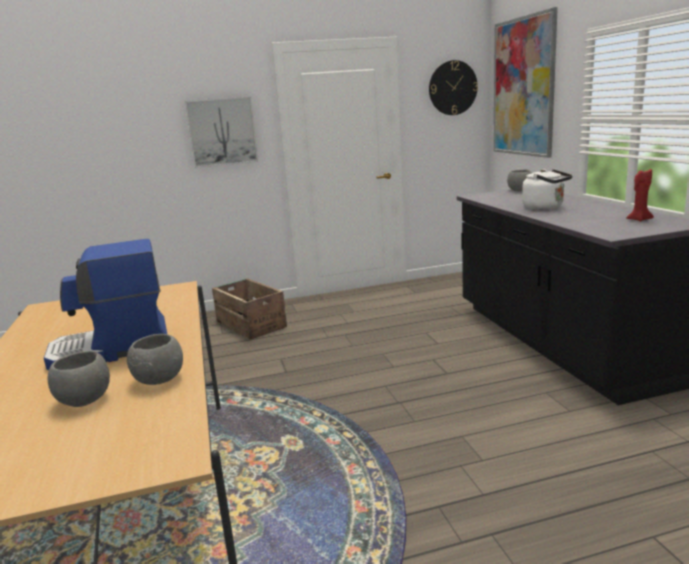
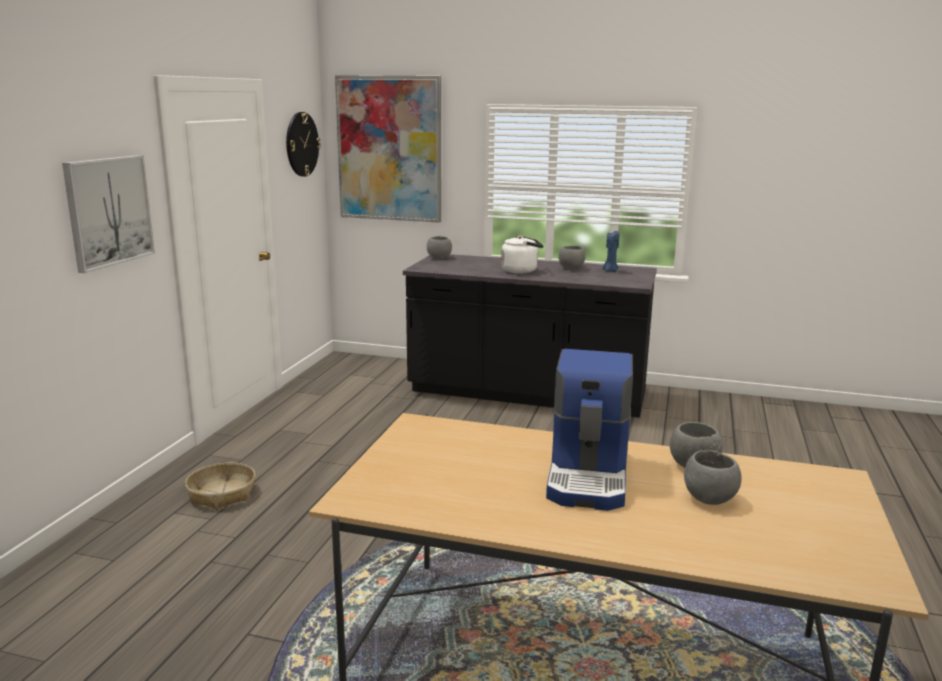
camera: 60 degrees left, 0 degrees up
crate [212,278,287,340] -> basket [185,463,256,510]
red candle [626,169,654,221] -> blue candle [603,230,620,272]
none -> grey bowl [558,246,586,270]

